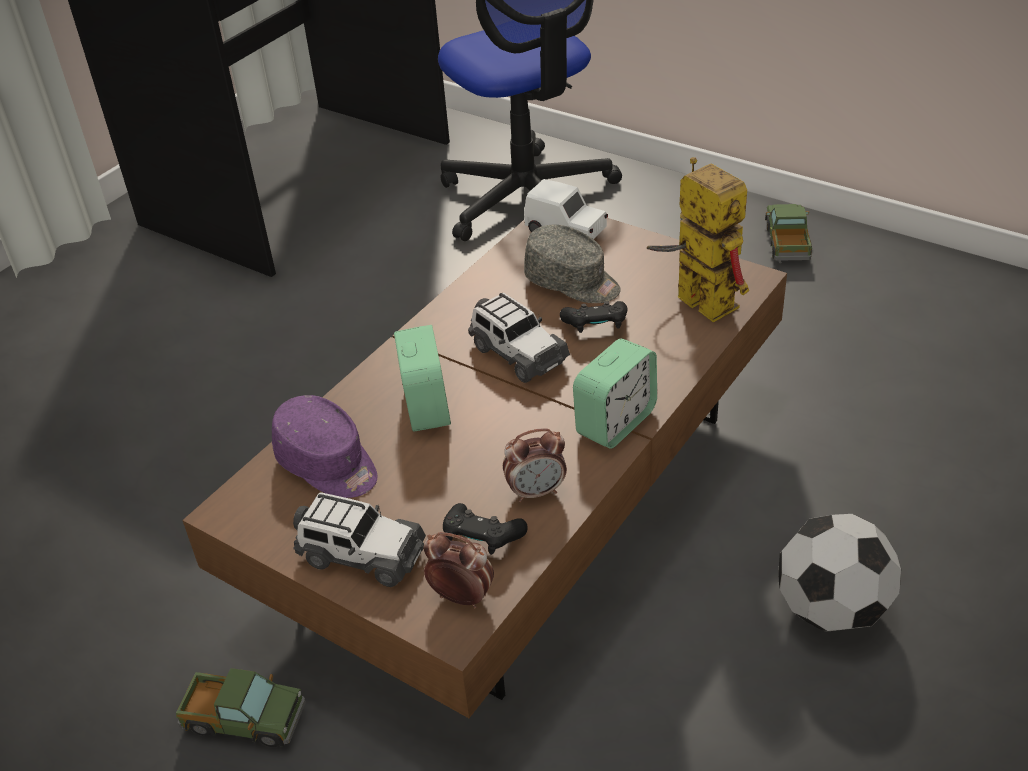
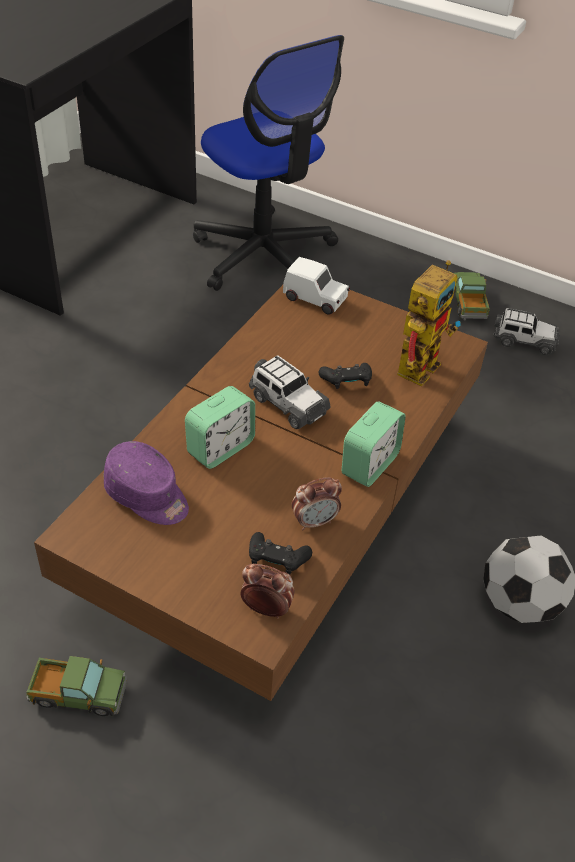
camera: 10 degrees left, 5 degrees up
toy car [293,492,426,587] -> toy car moved to [493,308,560,355]
alarm clock [394,325,451,431] -> alarm clock turned 60 degrees clockwise [185,386,255,469]
grey cap [524,225,621,303] -> none
toy robot [647,157,749,323] -> toy robot turned 75 degrees clockwise [397,260,461,386]

